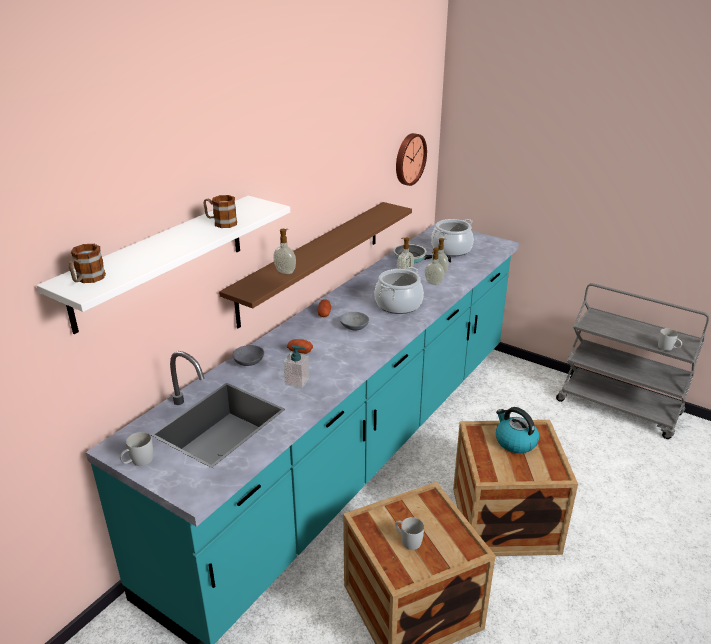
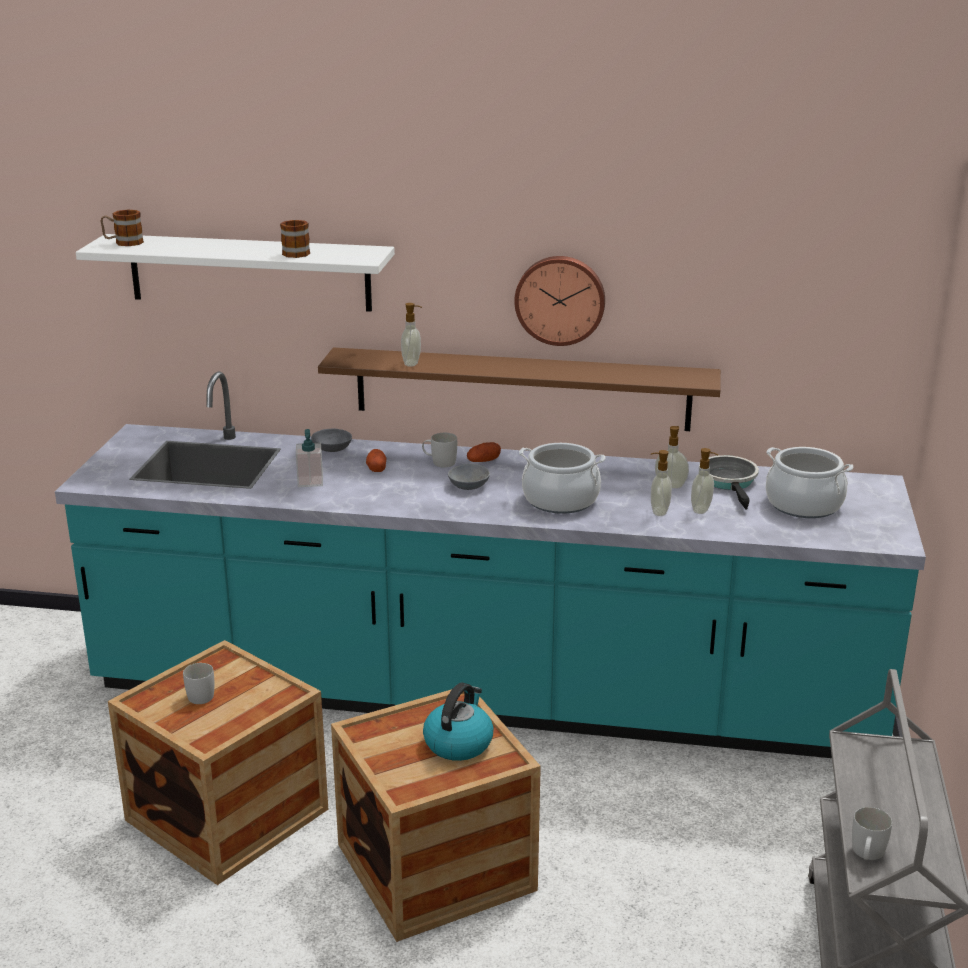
camera: 65 degrees right, 5 degrees down
white mug [120,432,153,466] -> white mug moved to [422,433,457,467]
wall clock [396,133,427,186] -> wall clock moved to [514,256,605,346]

